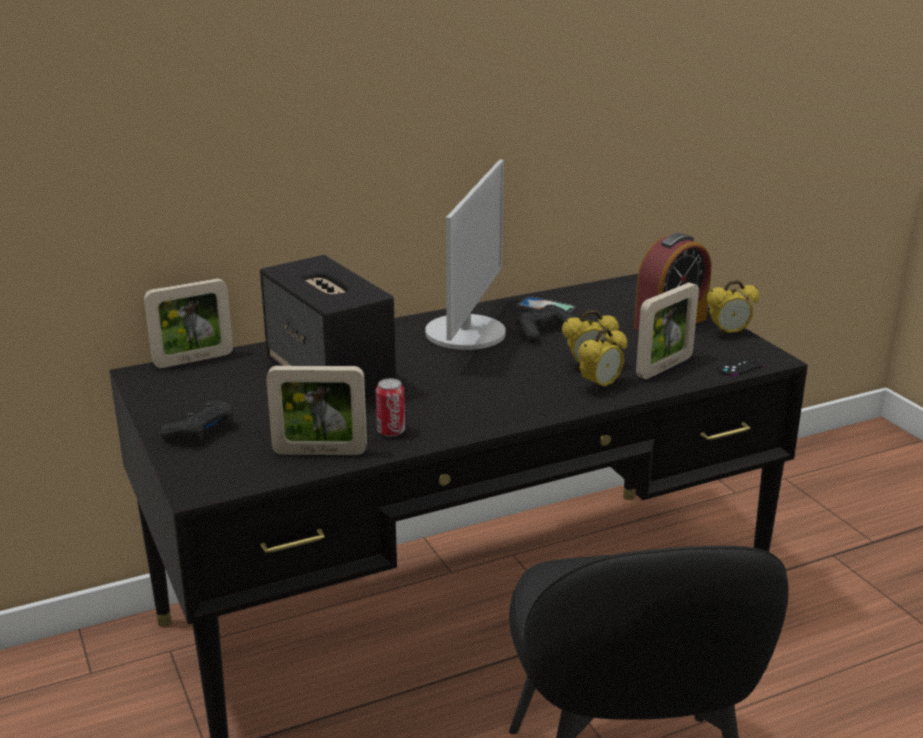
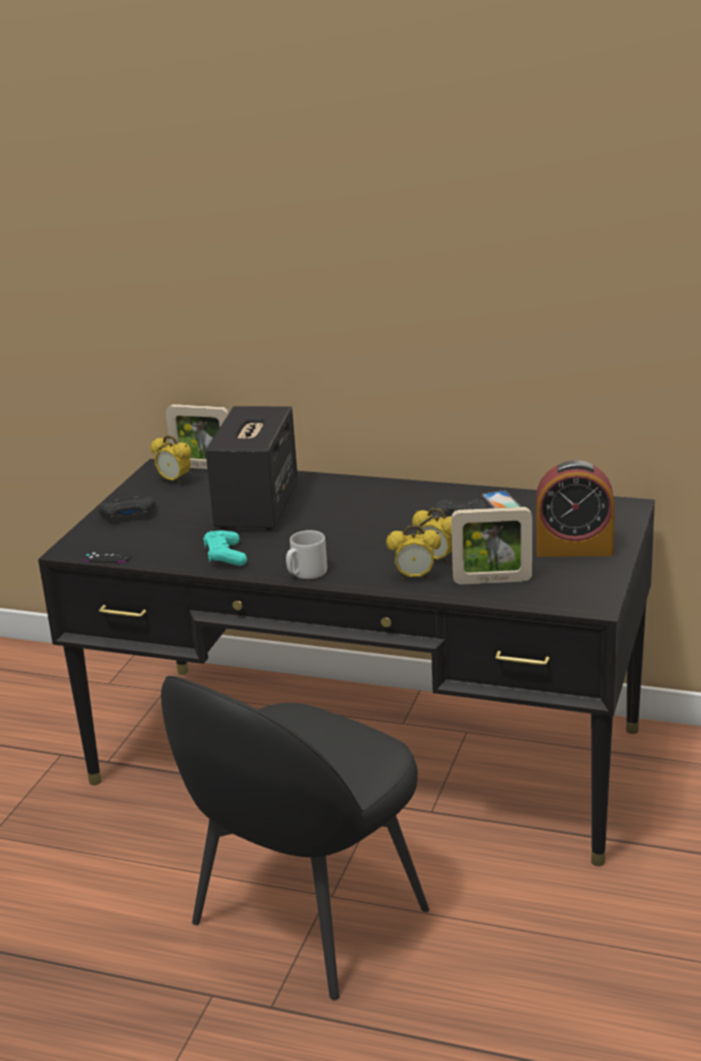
camera: 45 degrees right, 0 degrees up
picture frame [266,366,367,455] -> none
can [376,378,405,437] -> turquoise game controller [203,530,247,566]
monitor [425,159,506,350] -> none
alarm clock [707,280,759,336] -> alarm clock moved to [151,435,191,484]
black game controller [717,356,765,376] -> black game controller moved to [82,550,132,563]
none -> grey mug [286,530,327,579]

